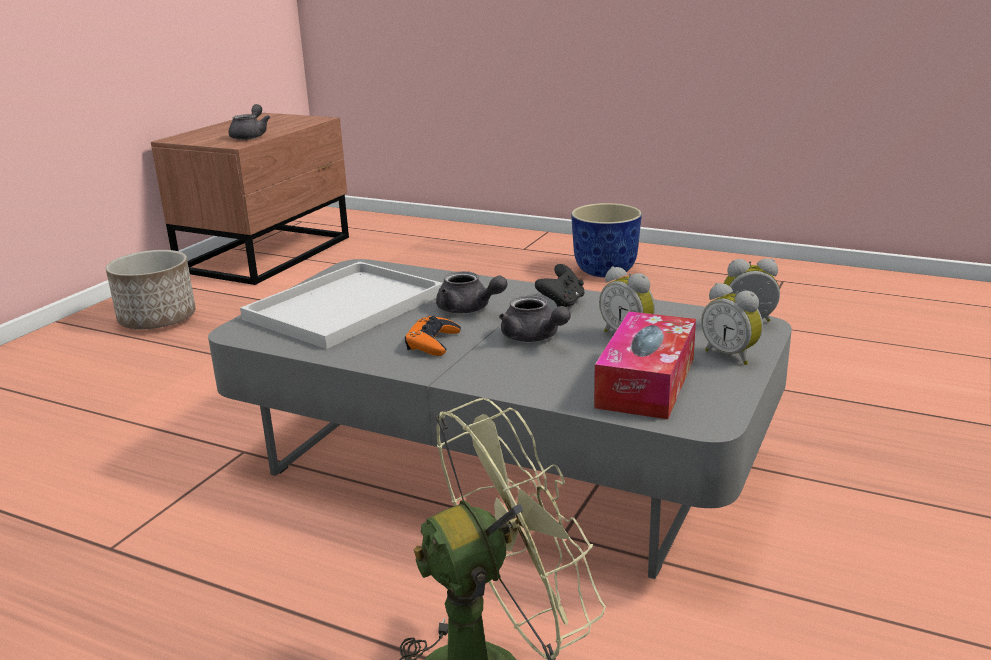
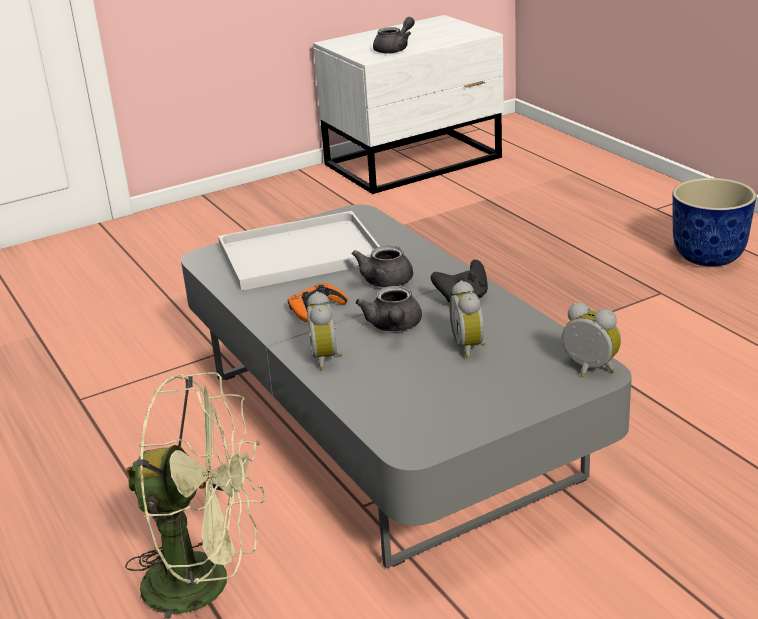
camera: 35 degrees right, 5 degrees up
planter [106,250,196,329] -> none
brown nightstand [151,113,349,285] -> white nightstand [313,15,504,194]
grey teapot [436,271,507,314] -> grey teapot turned 45 degrees clockwise [352,246,413,287]
tissue box [594,311,696,419] -> none
alarm clock [701,283,763,365] -> alarm clock moved to [307,291,343,370]

